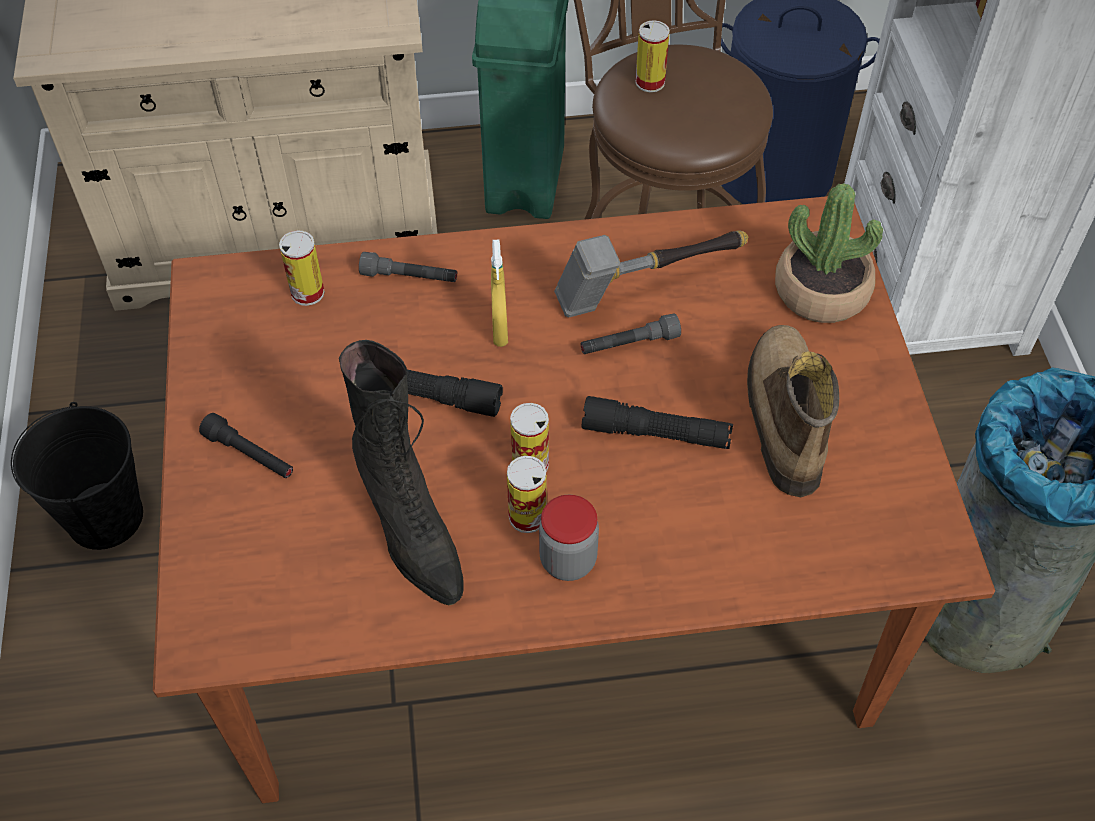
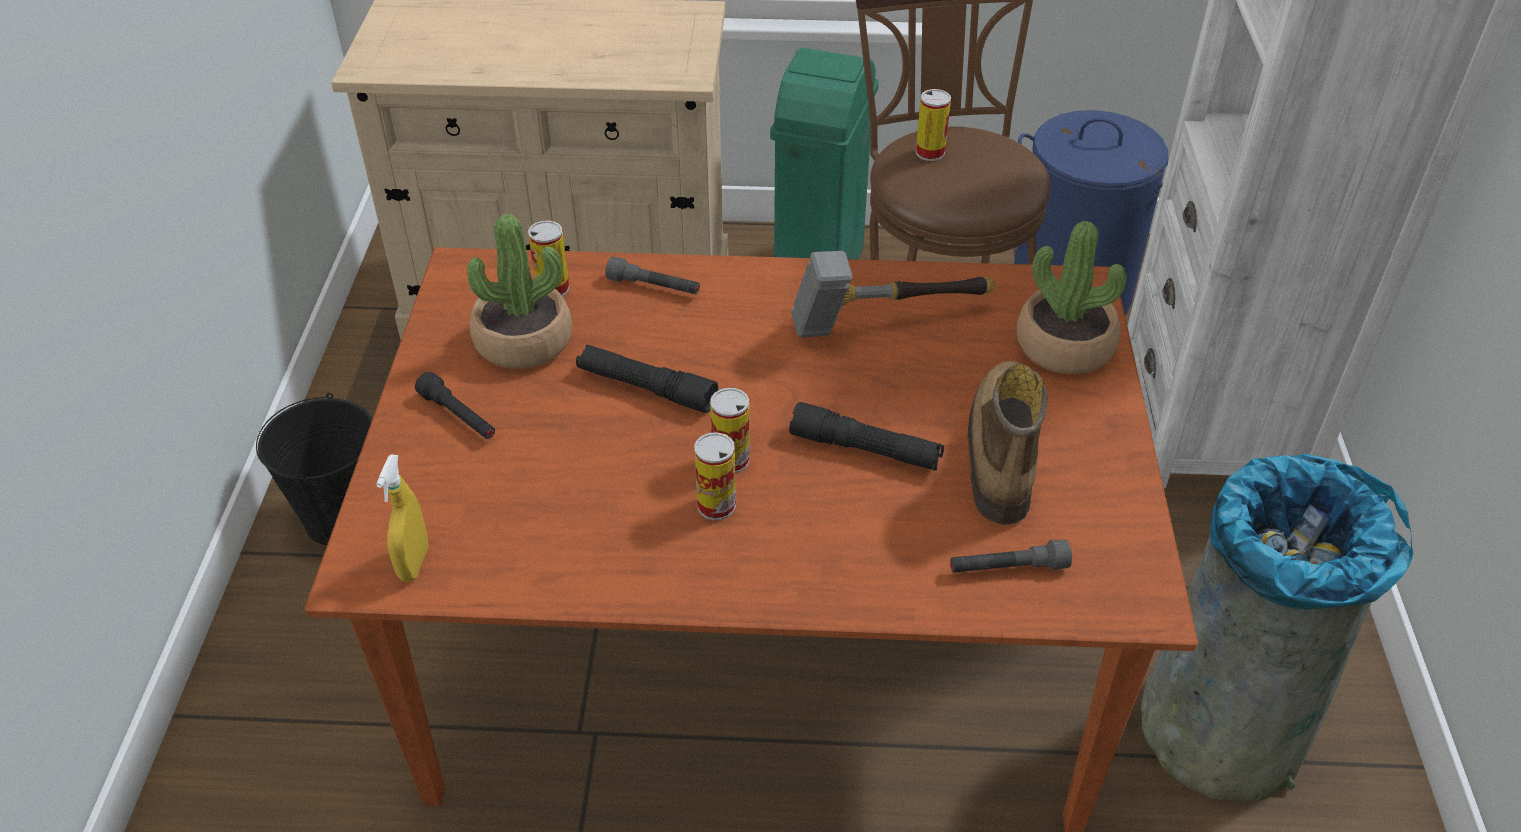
camera: 10 degrees right, 10 degrees down
black boot [339,340,464,605] -> none
yellow spray bottle [491,240,508,347] -> yellow spray bottle moved to [376,455,429,582]
jar [539,494,599,581] -> none
grey flashlight [581,313,681,354] -> grey flashlight moved to [950,540,1072,573]
none -> potted plant [467,214,572,369]

